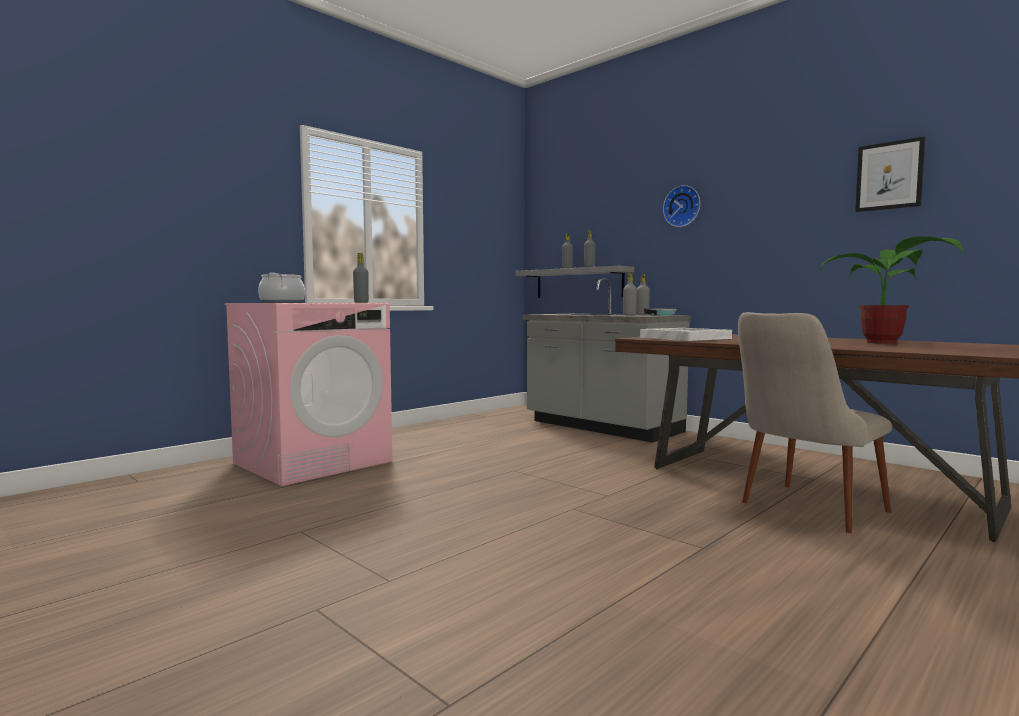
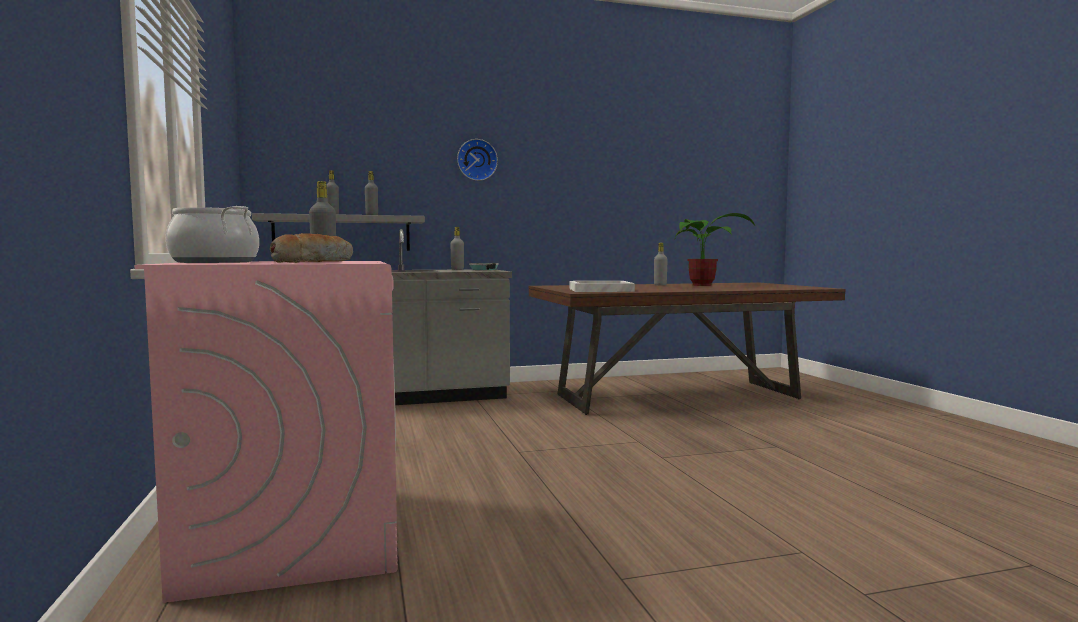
camera: 60 degrees left, 0 degrees up
grey bottle [623,273,637,316] -> grey bottle moved to [654,243,668,286]
beige chair [738,312,892,533] -> none
picture [855,136,925,212] -> none
none -> bread [270,233,353,263]

